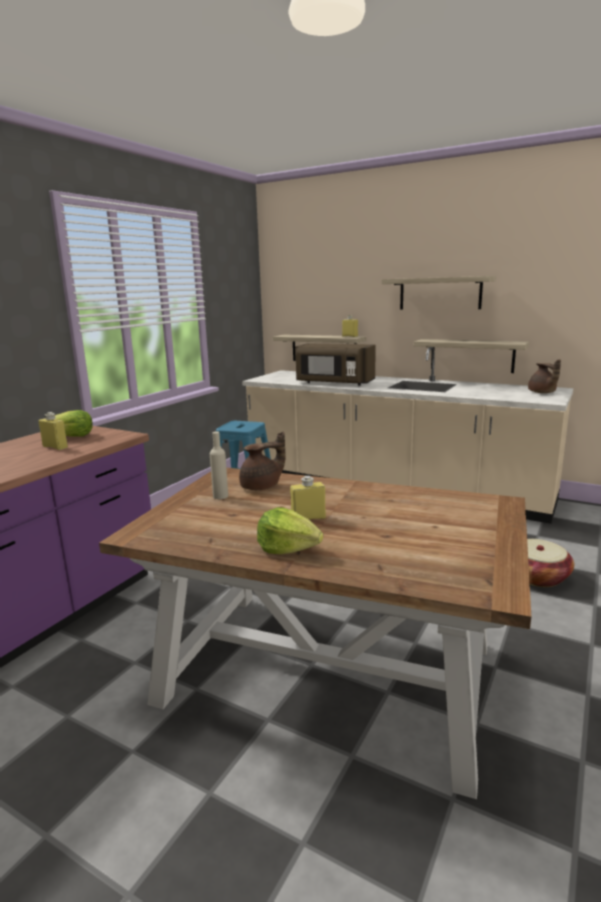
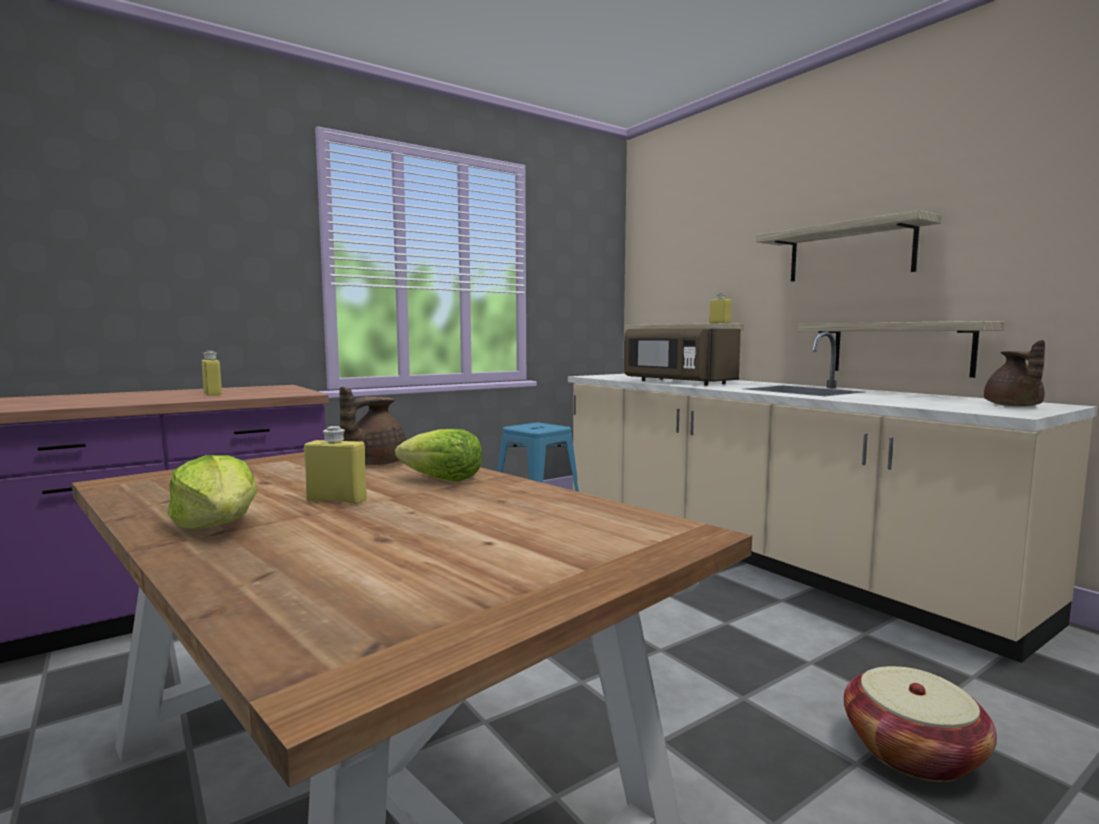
camera: 25 degrees right, 10 degrees down
lettuce [55,410,93,437] -> lettuce moved to [395,429,482,482]
beige bottle [210,431,228,499] -> none
brown teapot [239,431,286,490] -> brown teapot turned 120 degrees clockwise [339,387,406,465]

